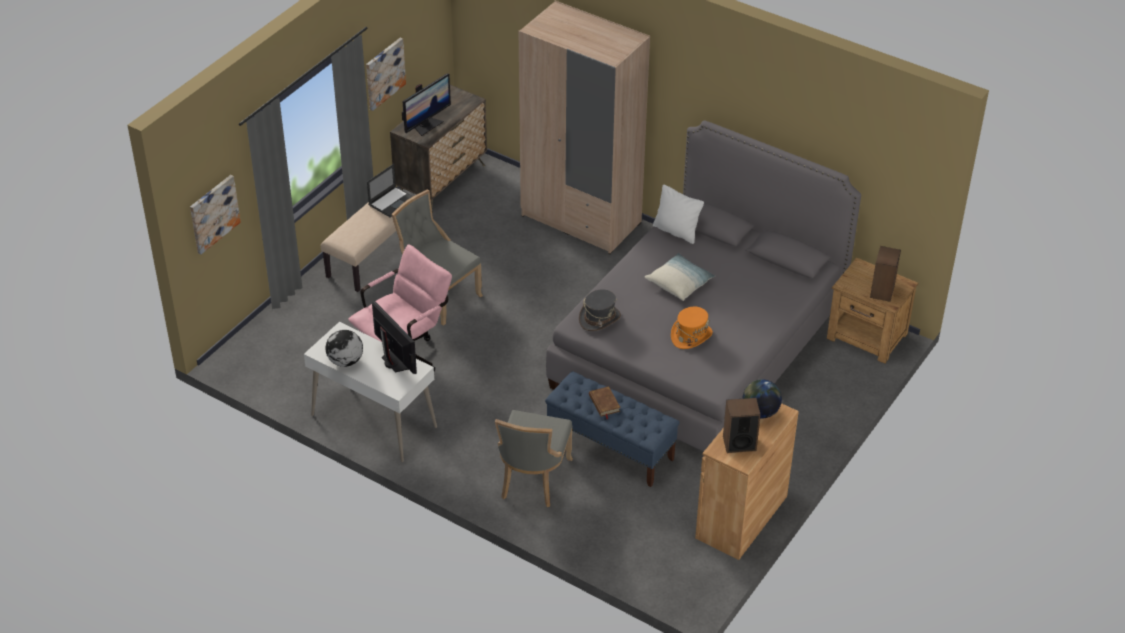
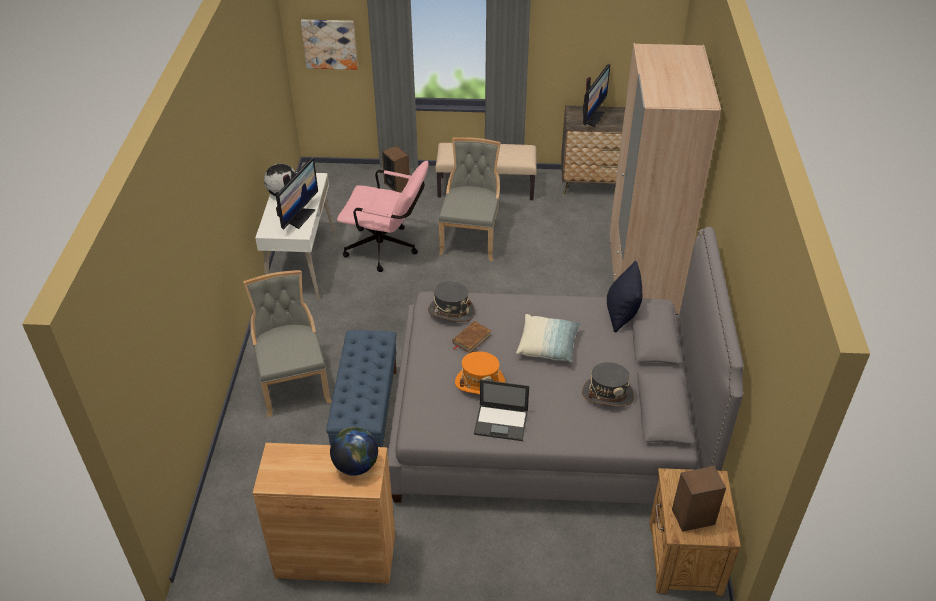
camera: 60 degrees right, 0 degrees up
picture [366,38,406,111] -> none
laptop [367,164,413,217] -> laptop moved to [474,380,529,441]
monitor [402,73,451,136] -> monitor turned 75 degrees counterclockwise [583,64,610,127]
grey chair [495,410,573,507] -> grey chair turned 90 degrees clockwise [243,270,332,417]
brown book [589,386,621,419] -> brown book moved to [453,321,491,353]
white pillow [653,185,704,244] -> black pillow [607,261,642,333]
speaker [723,398,761,453] -> speaker moved to [382,145,410,192]
none -> grey hat [582,362,634,407]

